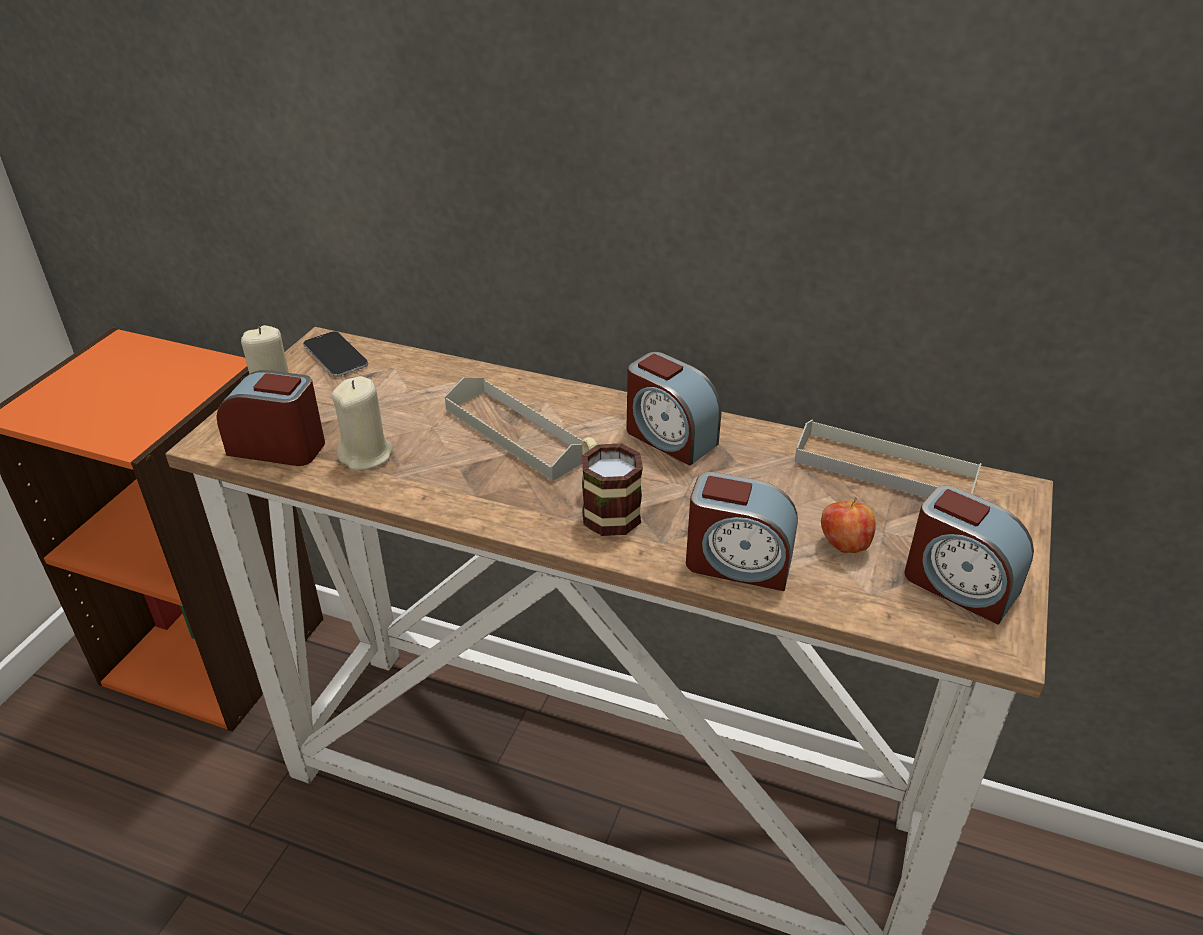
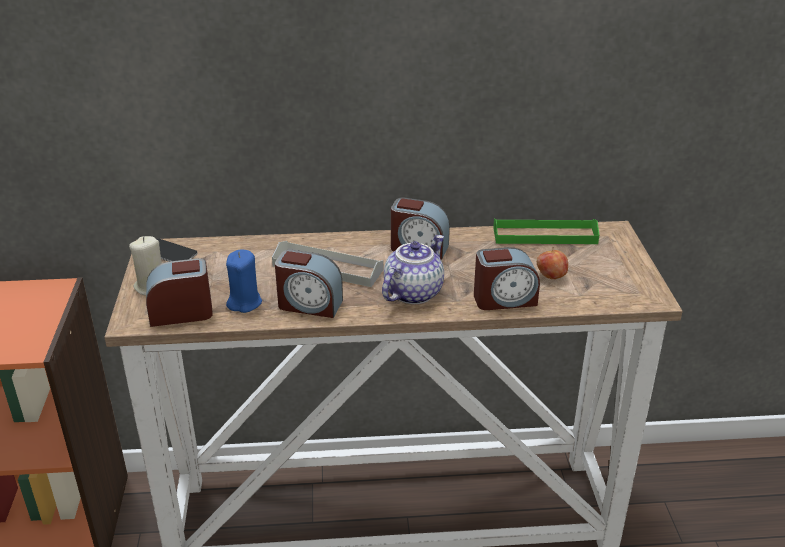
camera: 25 degrees left, 5 degrees down
beige candle [332,376,393,471] -> blue candle [226,250,262,313]
mug [581,437,643,536] -> teapot [382,235,444,304]
grey tray [794,420,982,498] -> green tray [493,219,599,244]
alarm clock [904,485,1034,625] -> alarm clock moved to [275,250,343,318]

